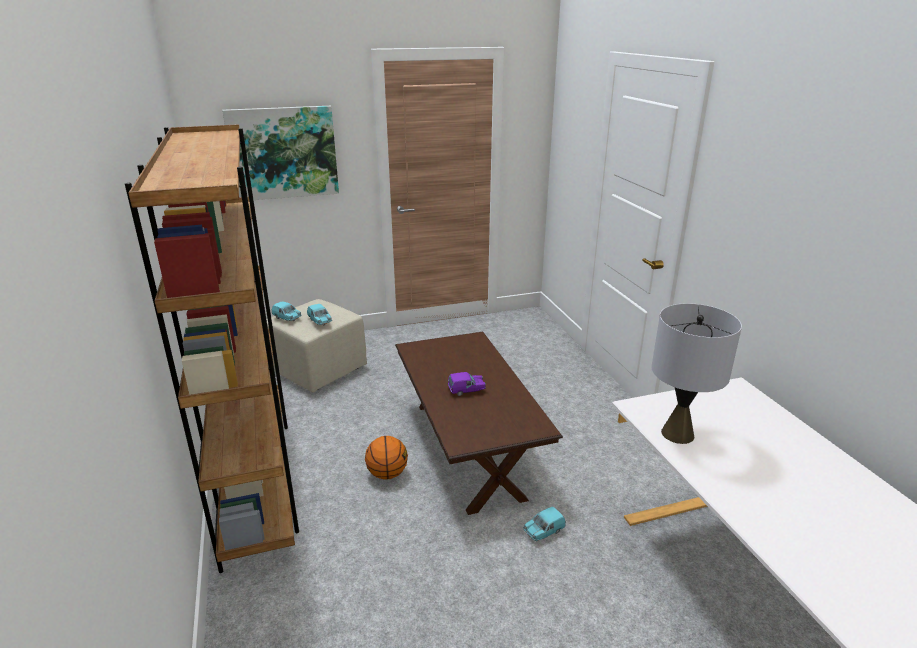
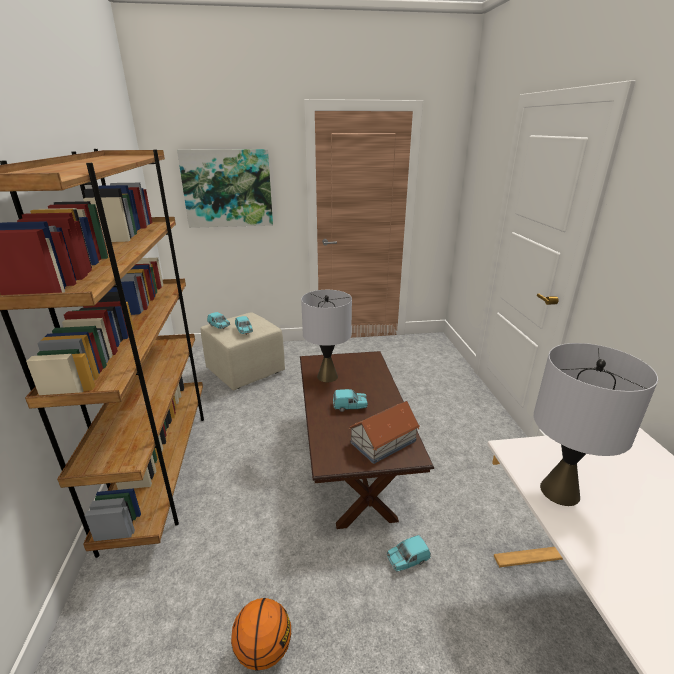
camera: 10 degrees right, 0 degrees up
basketball [365,436,408,479] -> basketball moved to [231,598,291,671]
purple toy car [448,372,486,396] -> turquoise toy car [333,389,368,412]
none -> grey table lamp [301,290,352,382]
none -> toy house [349,401,420,464]

